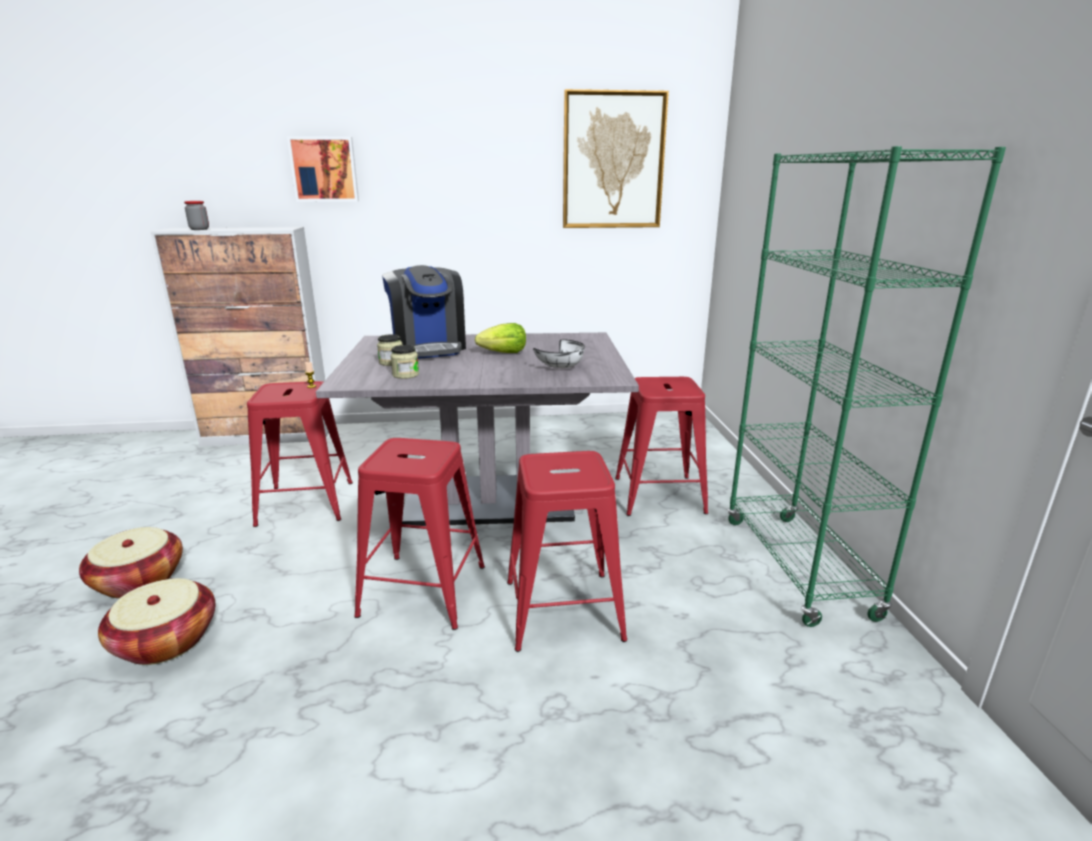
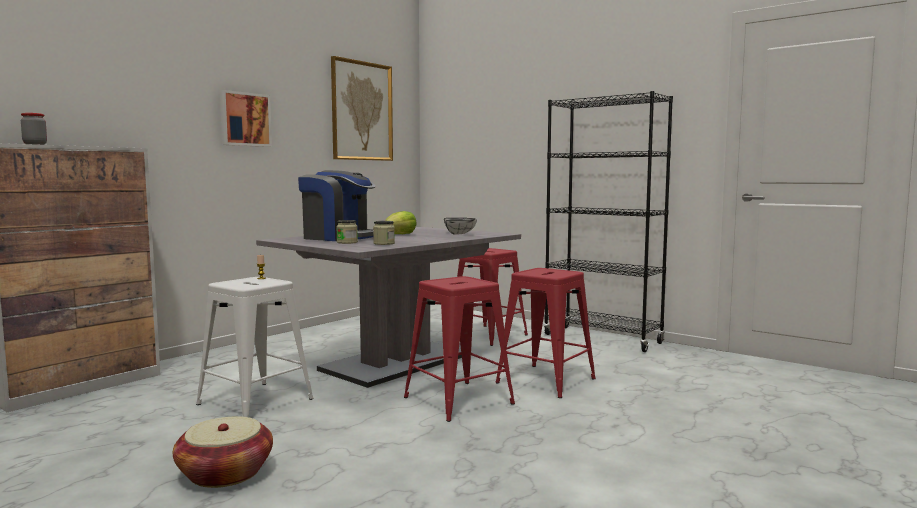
camera: 45 degrees left, 15 degrees down
basket [98,578,215,665] -> none
red stool [247,381,353,527] -> white stool [196,277,314,417]
picture [287,136,359,202] -> picture moved to [220,90,272,147]
green bookcase [727,146,1006,627] -> black bookcase [543,91,673,352]

